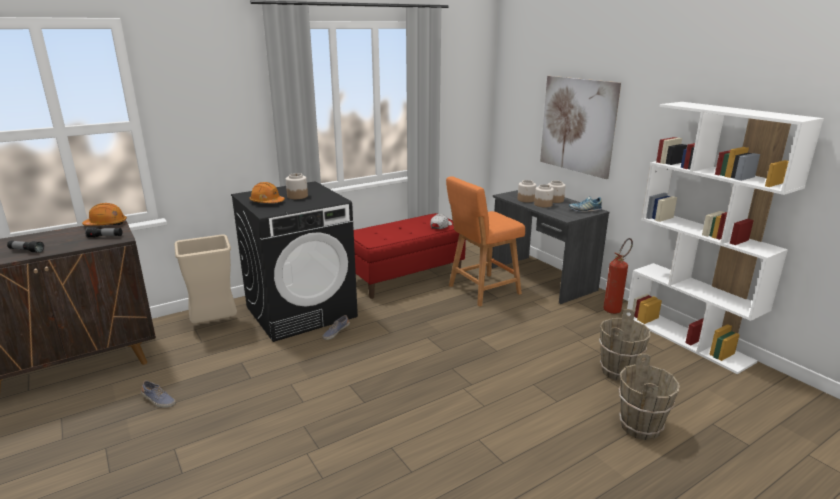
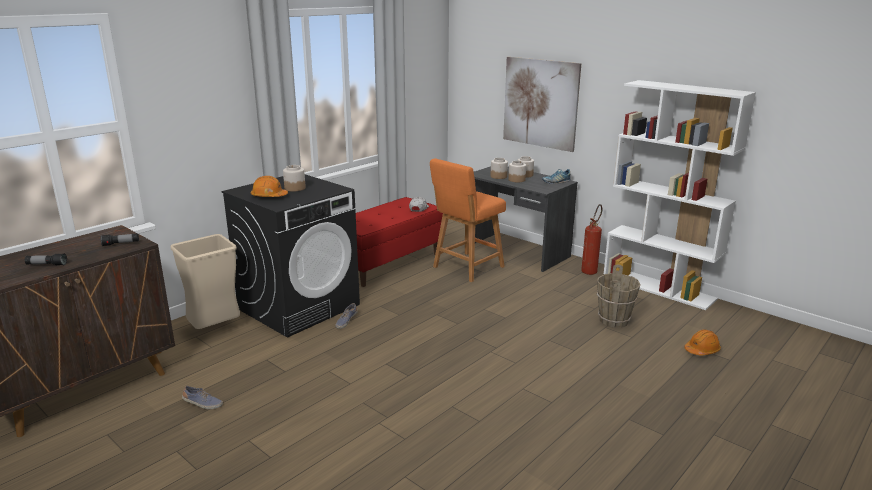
camera: 15 degrees left, 0 degrees up
orange hard hat [82,203,127,226] -> orange hard hat moved to [684,329,721,355]
brown bucket [618,353,680,440] -> none

